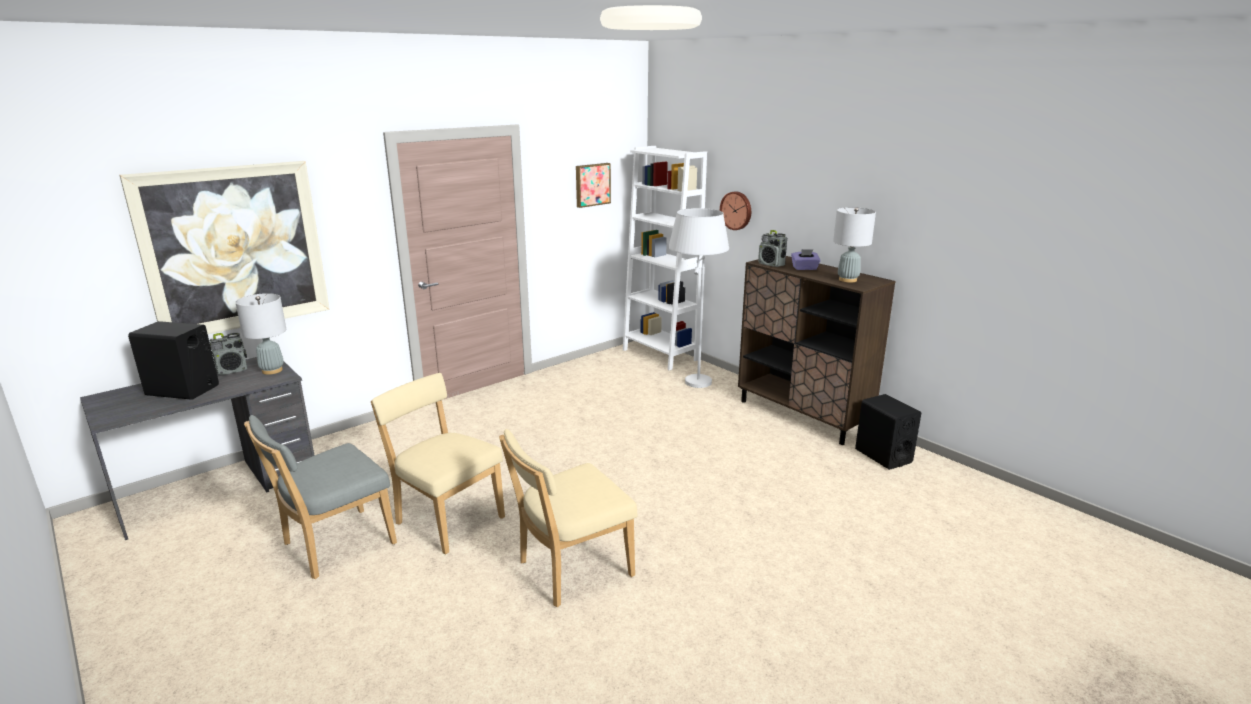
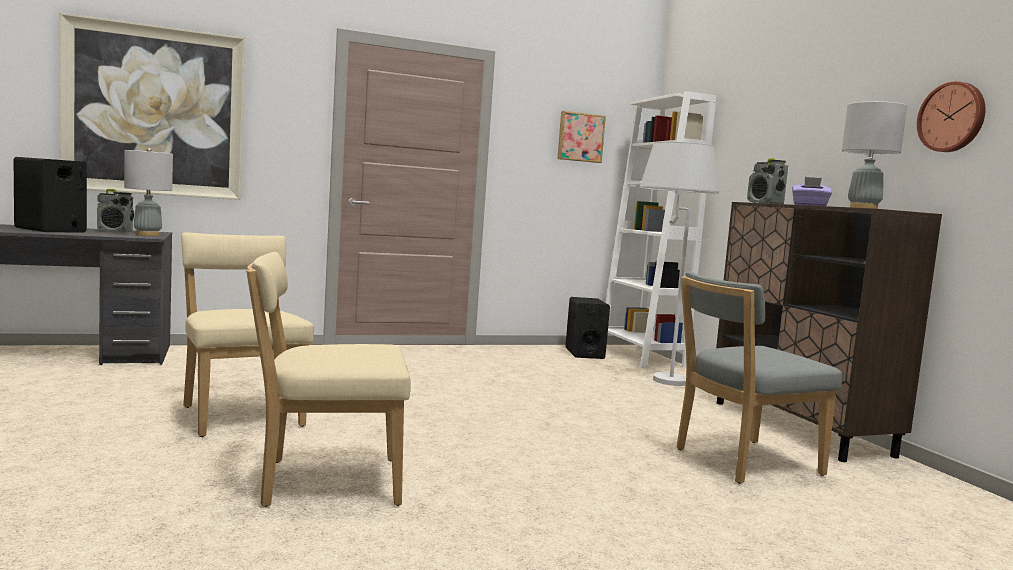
camera: 20 degrees right, 15 degrees down
grey chair [244,415,397,579] -> grey chair moved to [677,271,842,484]
wall clock [720,191,751,230] -> wall clock moved to [917,81,986,152]
black speaker [855,394,921,470] -> black speaker moved to [565,297,610,359]

